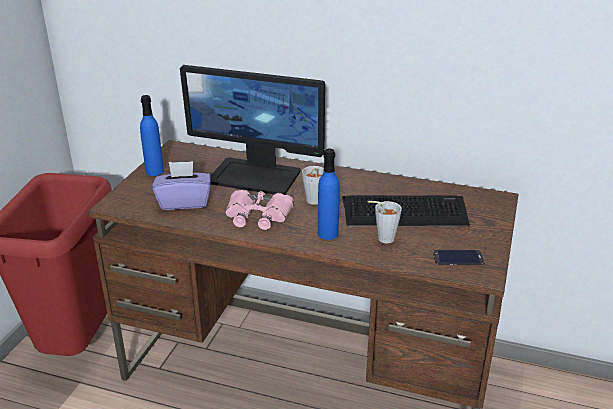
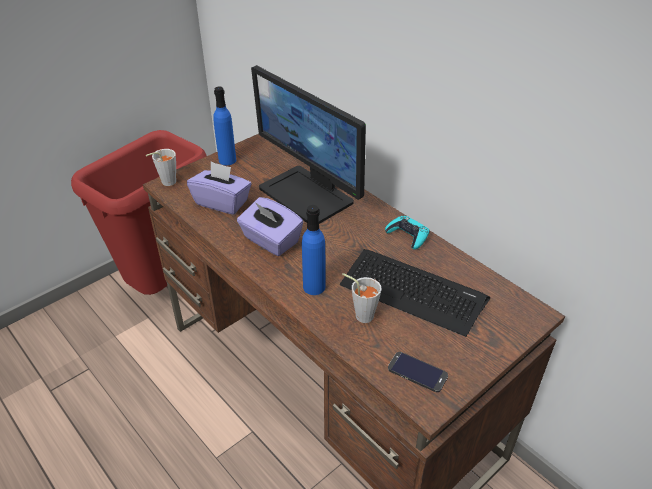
camera: 30 degrees right, 10 degrees up
pink binoculars [225,189,294,230] -> purple tissue box [237,197,303,256]
grey cup [302,166,324,205] -> grey cup moved to [146,149,176,186]
none -> turquoise game controller [385,216,430,250]

